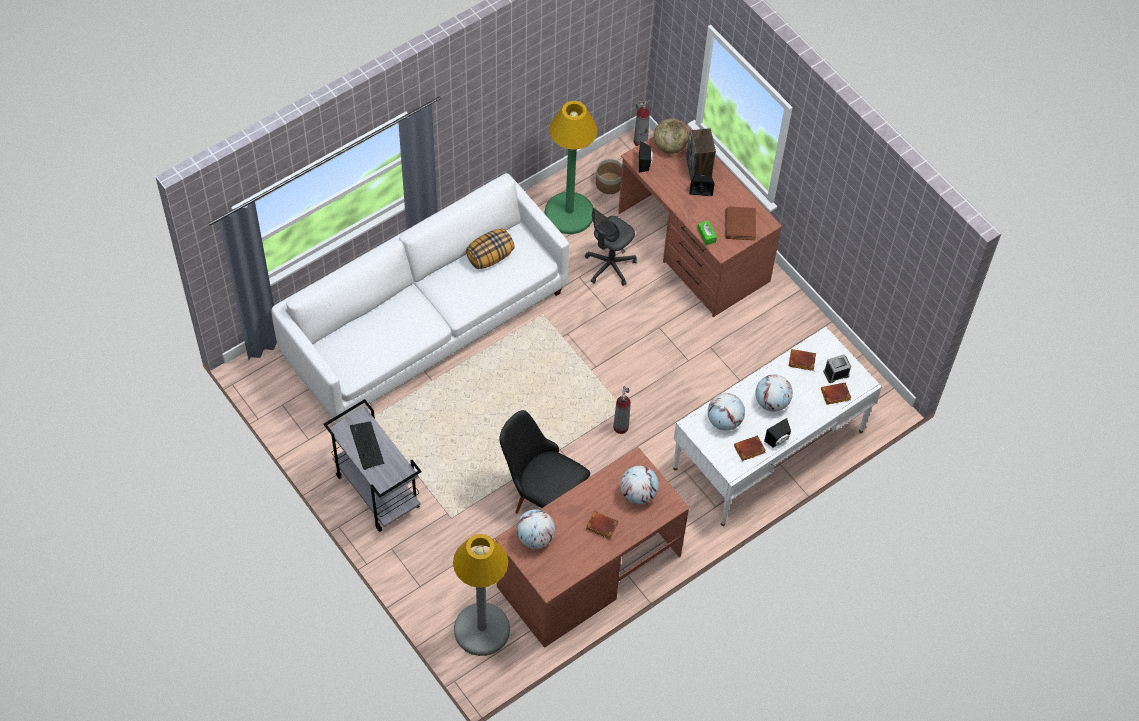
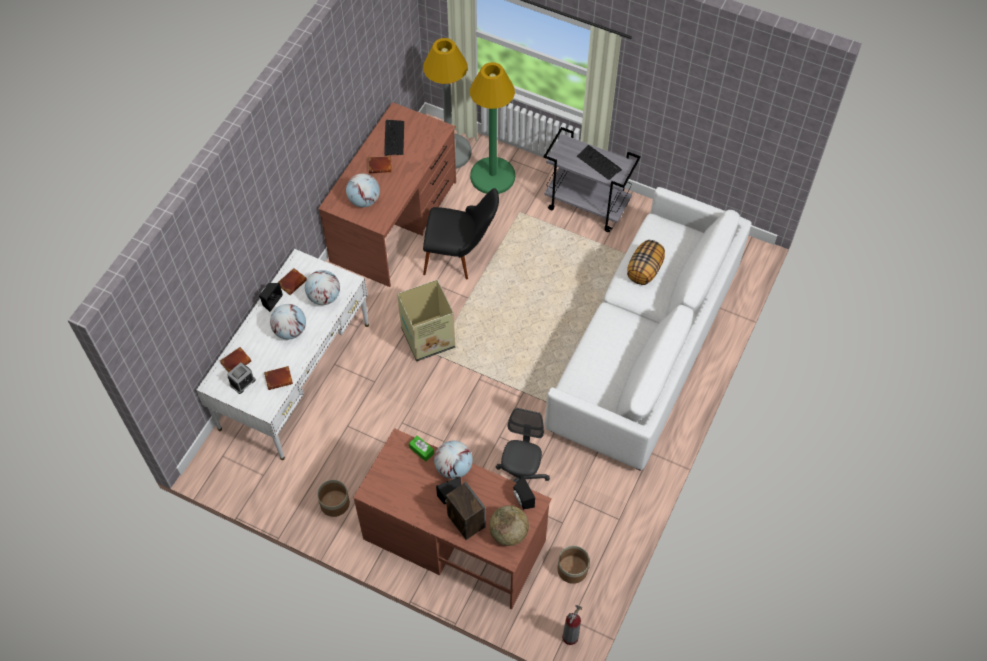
camera: 155 degrees right, 0 degrees up
pillow [466,229,515,269] -> pillow moved to [627,240,665,285]
globe [516,509,555,549] -> globe moved to [434,441,473,479]
green floor lamp [545,101,598,234] -> green floor lamp moved to [470,62,515,194]
fire extinguisher [613,386,631,434] -> cardboard box [397,280,455,361]
brown book [725,207,756,240] -> none
none -> planter [317,480,350,517]
none -> keyboard [384,120,404,156]

